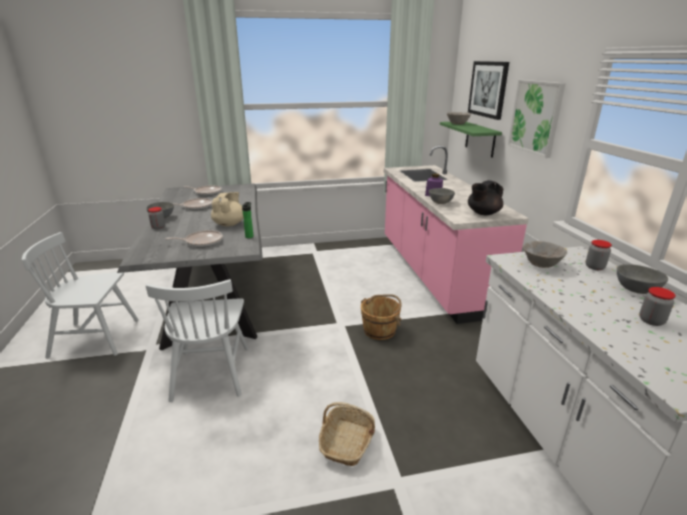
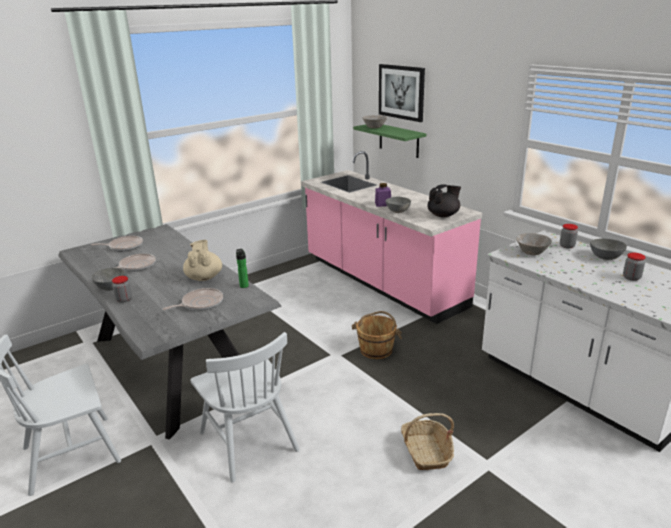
camera: 25 degrees left, 0 degrees up
black teapot [468,180,504,215] -> black teapot turned 150 degrees counterclockwise [427,184,461,217]
picture [508,80,566,158] -> none

